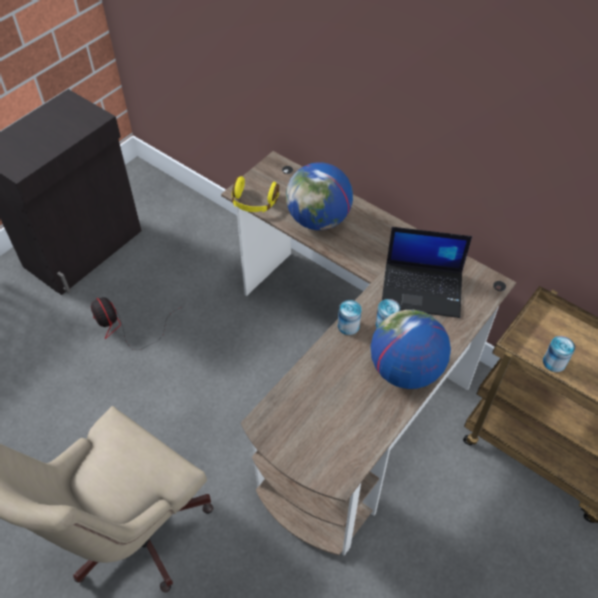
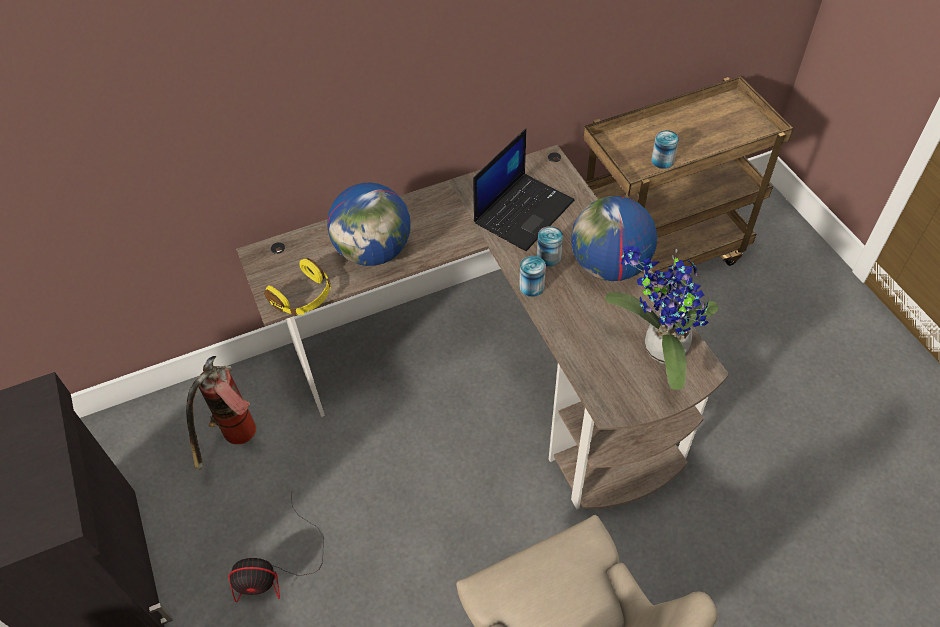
camera: 60 degrees left, 0 degrees up
none -> fire extinguisher [186,356,256,470]
none -> potted plant [605,245,719,390]

